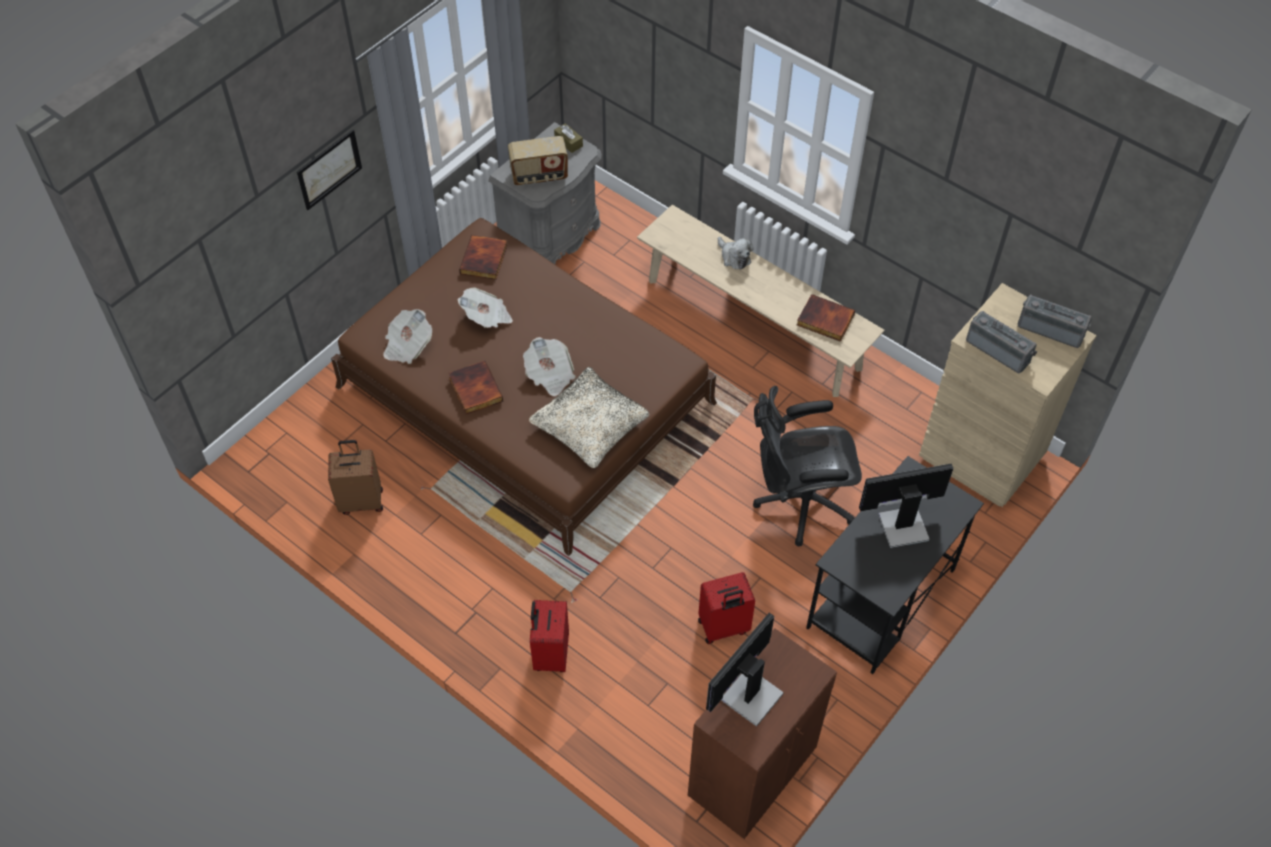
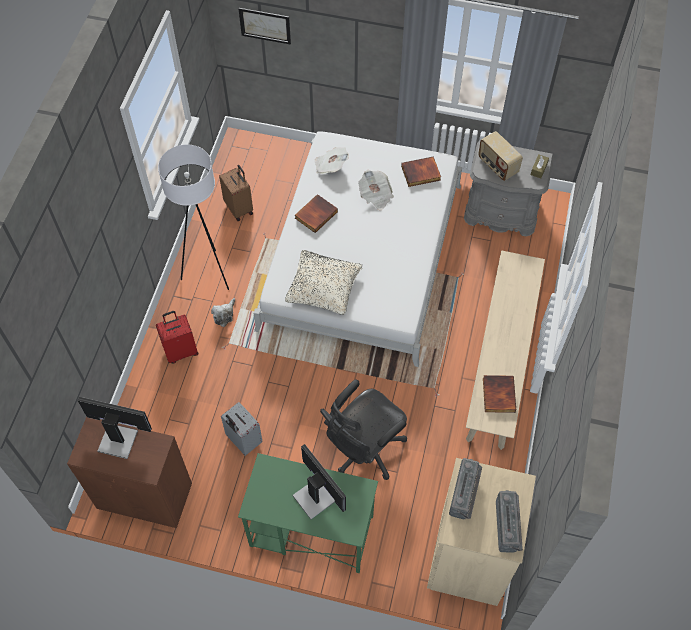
camera: 65 degrees right, 5 degrees up
picture [297,129,362,210] -> picture moved to [238,8,291,45]
brown bed [331,218,717,556] -> white bed [254,131,462,367]
newspaper [523,337,575,396] -> none
red suitcase [698,572,755,644] -> grey suitcase [221,402,263,456]
plush toy [718,237,753,270] -> plush toy moved to [211,298,235,327]
office chair [753,386,862,546] -> office chair turned 105 degrees counterclockwise [320,380,407,480]
black desk [806,456,984,674] -> green desk [238,453,378,573]
none -> white floor lamp [158,144,229,290]

